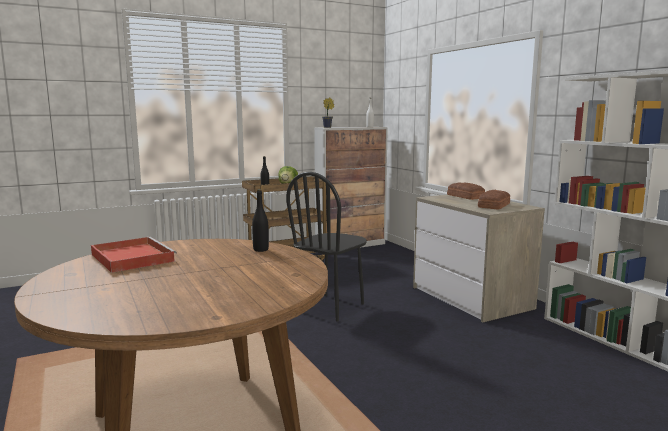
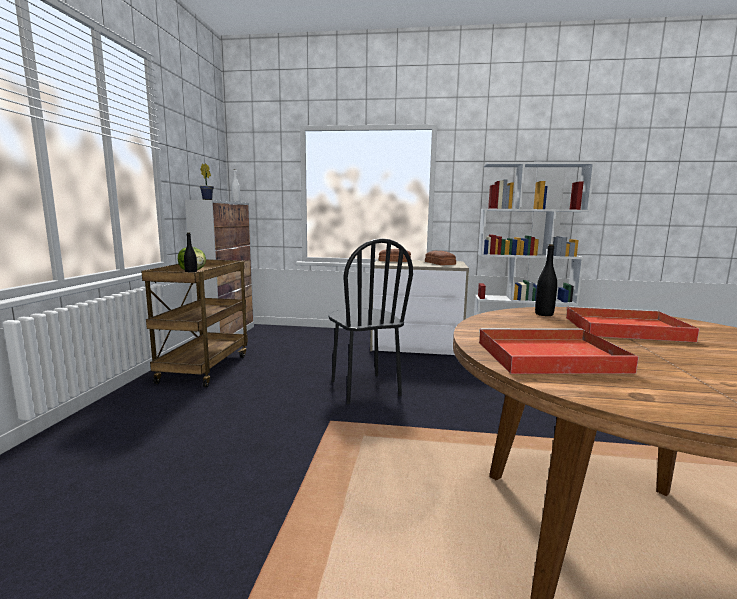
camera: 55 degrees left, 0 degrees up
none -> red tray [566,306,700,342]

